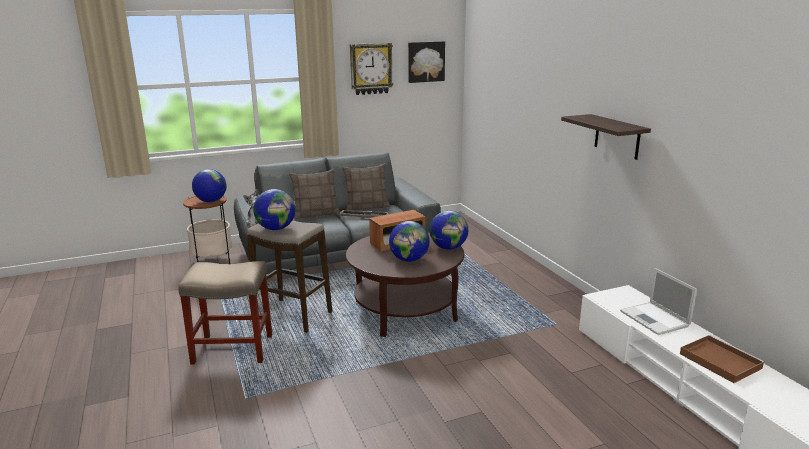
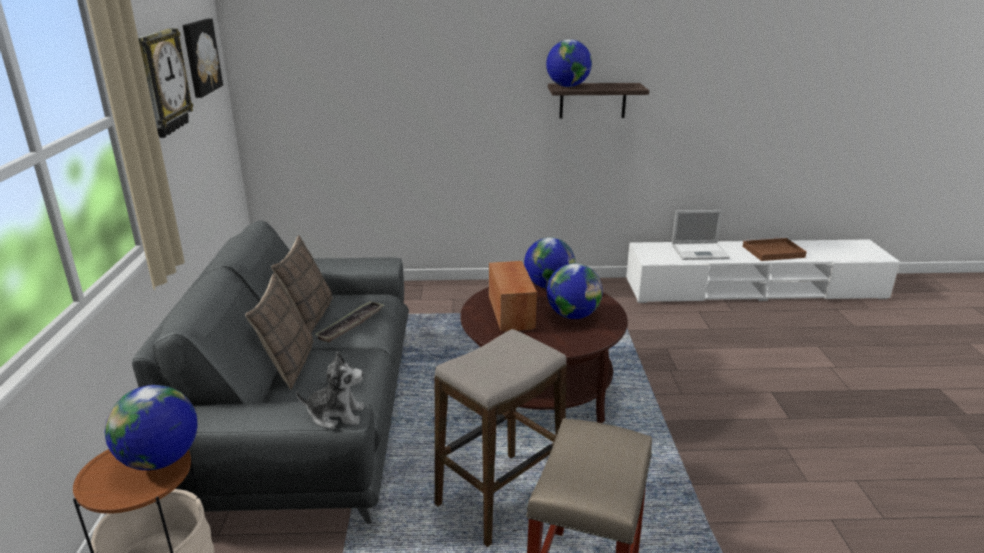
camera: 70 degrees left, 5 degrees up
globe [253,189,295,230] -> globe moved to [546,39,592,87]

